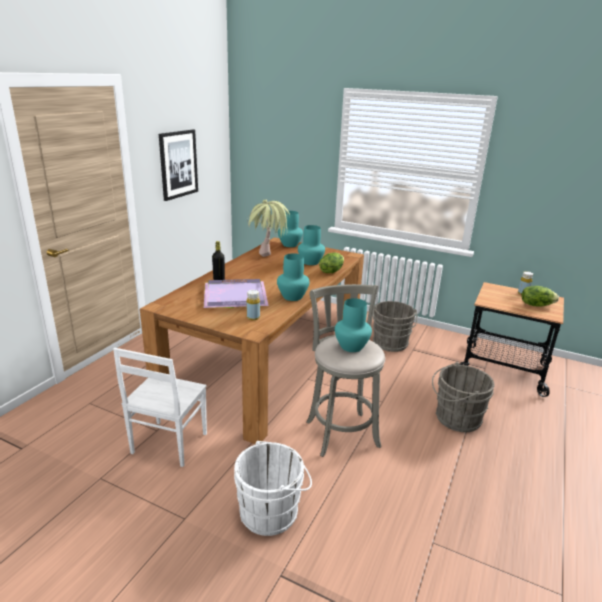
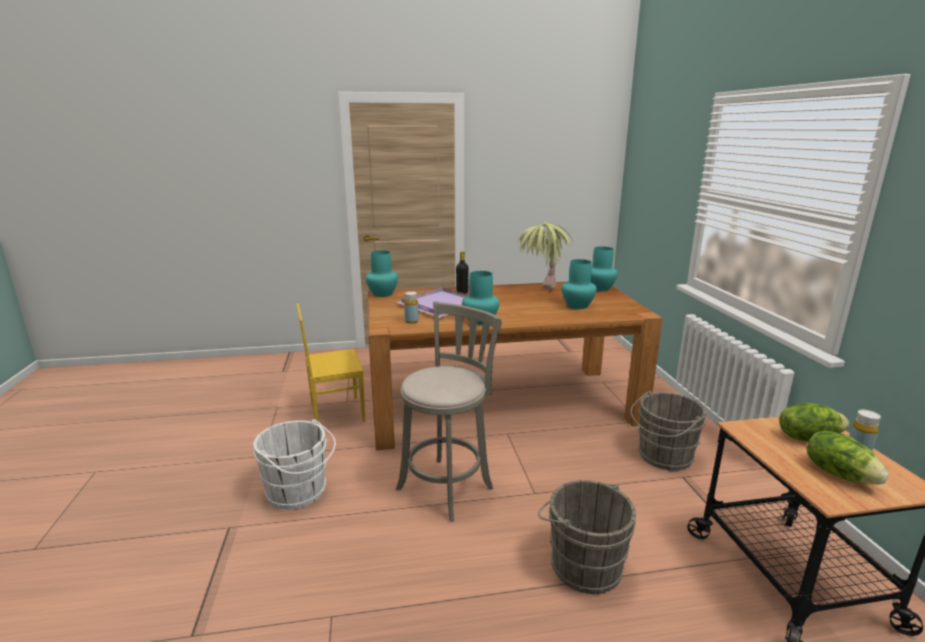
camera: 55 degrees right, 5 degrees down
white chair [113,348,207,467] -> yellow chair [296,303,365,424]
picture [159,130,198,201] -> none
lettuce [319,252,344,273] -> lettuce moved to [779,403,849,441]
turquoise vase [335,298,372,352] -> turquoise vase moved to [366,250,398,297]

